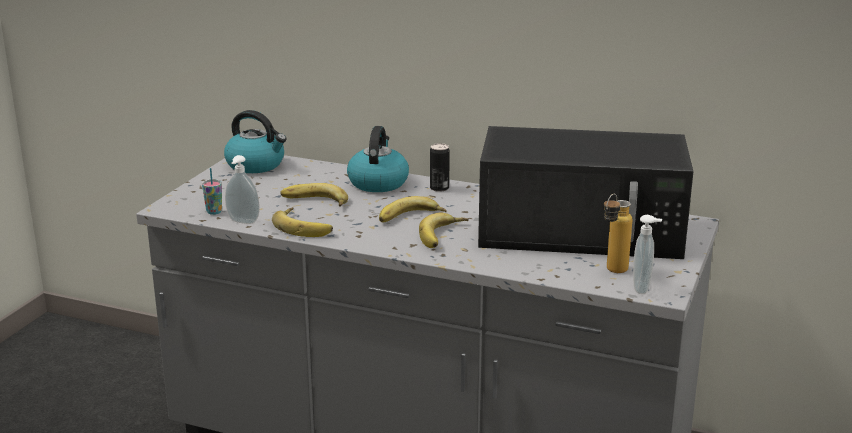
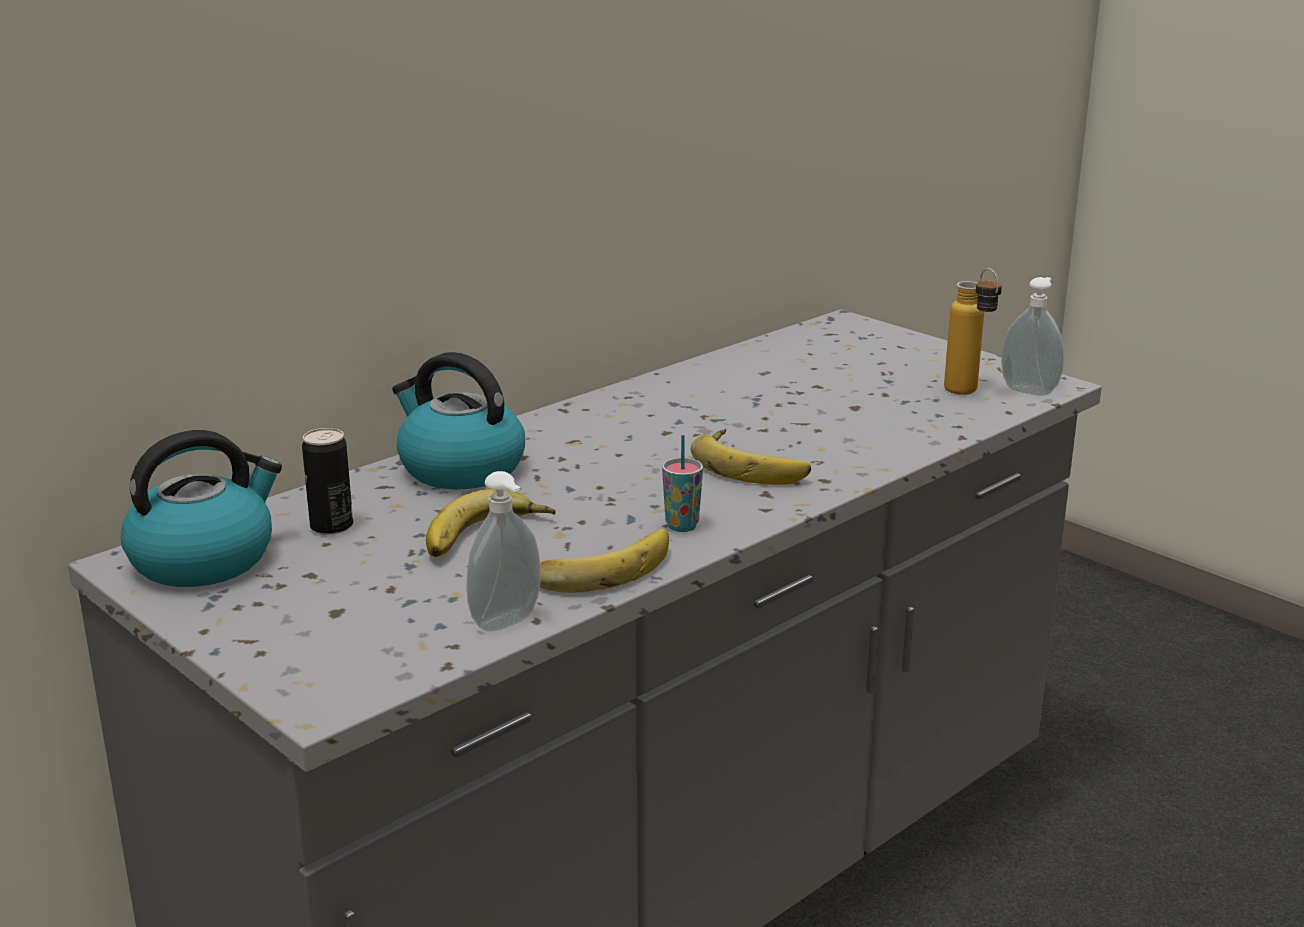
camera: 65 degrees left, 0 degrees up
cup [202,168,222,215] -> cup moved to [662,435,703,532]
banana [379,196,447,222] -> none
can [430,143,450,192] -> can moved to [302,428,353,535]
black microwave [478,126,694,259] -> none

